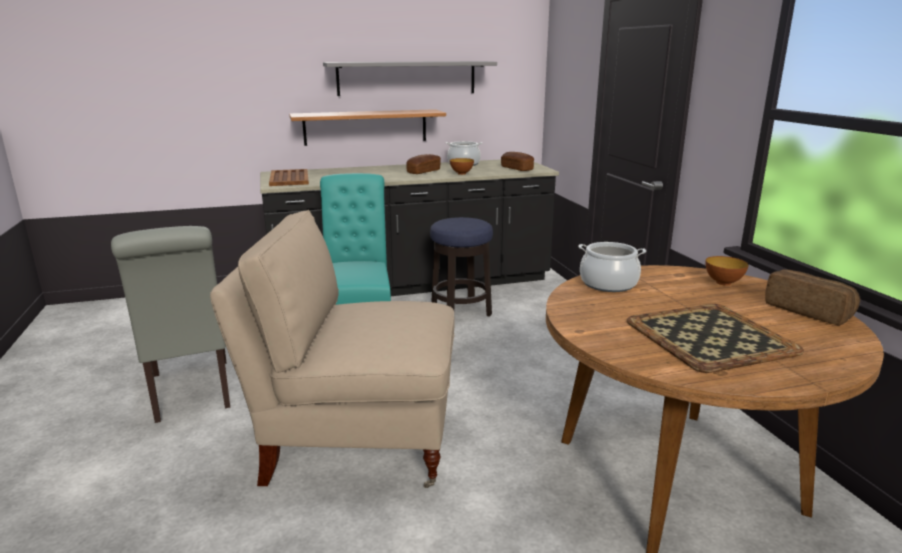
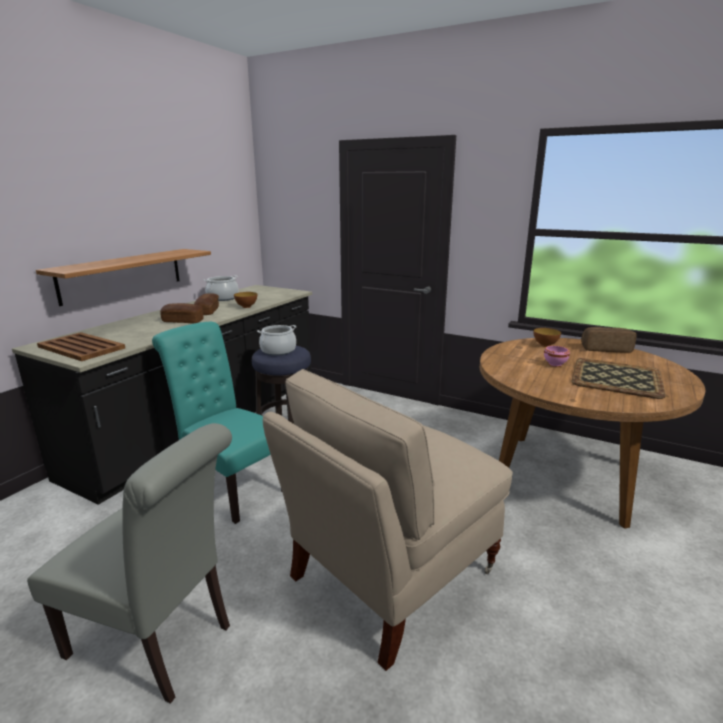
camera: 45 degrees left, 0 degrees up
grey shelf [323,61,497,96] -> none
bread [501,152,534,171] -> bread moved to [160,303,203,324]
cooking pot [579,242,646,292] -> cooking pot moved to [257,325,296,356]
none -> pink bowl [544,346,570,367]

